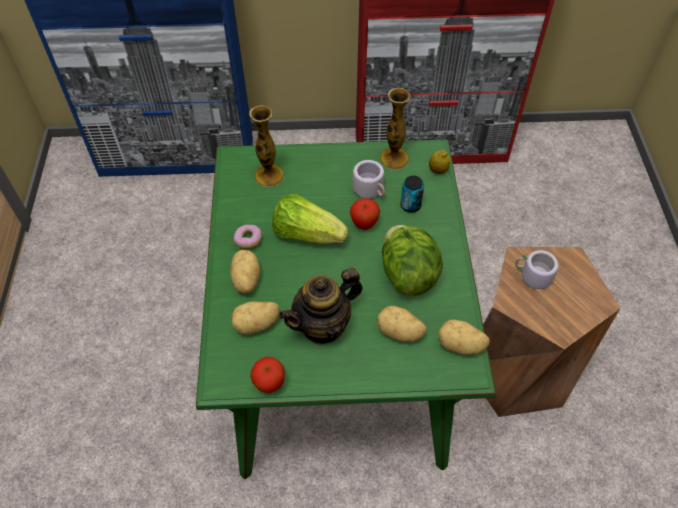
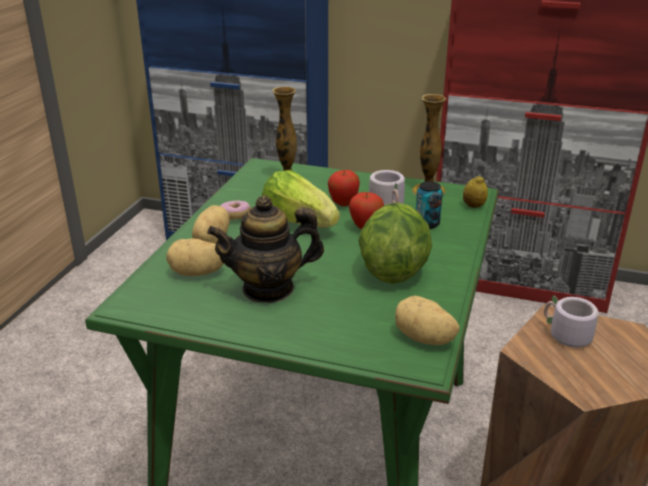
camera: 20 degrees right, 25 degrees down
apple [250,357,285,393] -> apple moved to [328,170,360,206]
potato [377,306,427,342] -> none

